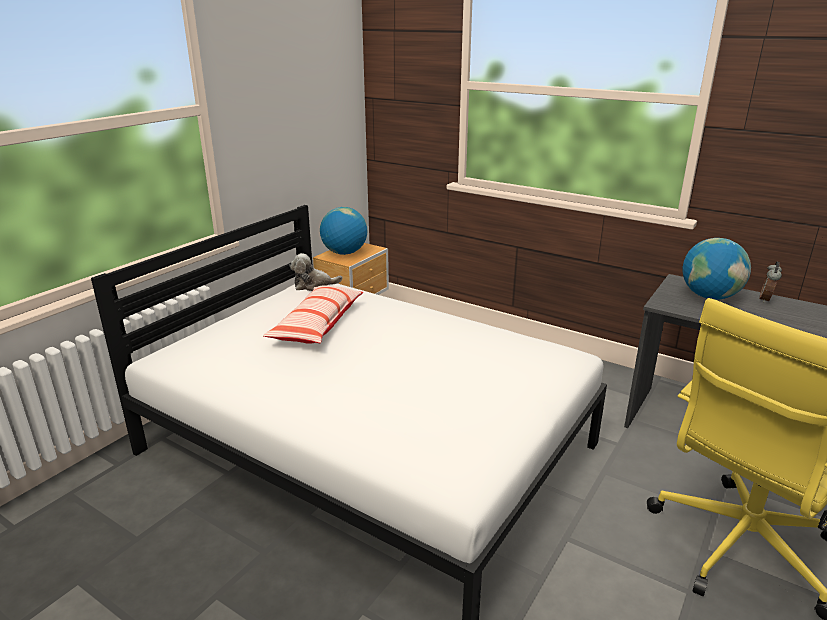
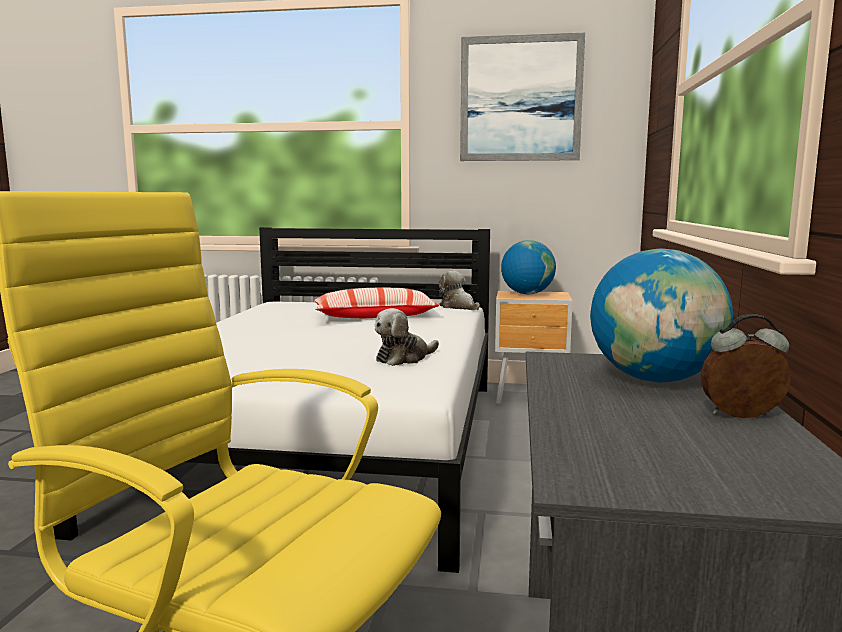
camera: 65 degrees right, 15 degrees down
none -> plush toy [375,308,439,366]
none -> picture [460,33,585,161]

